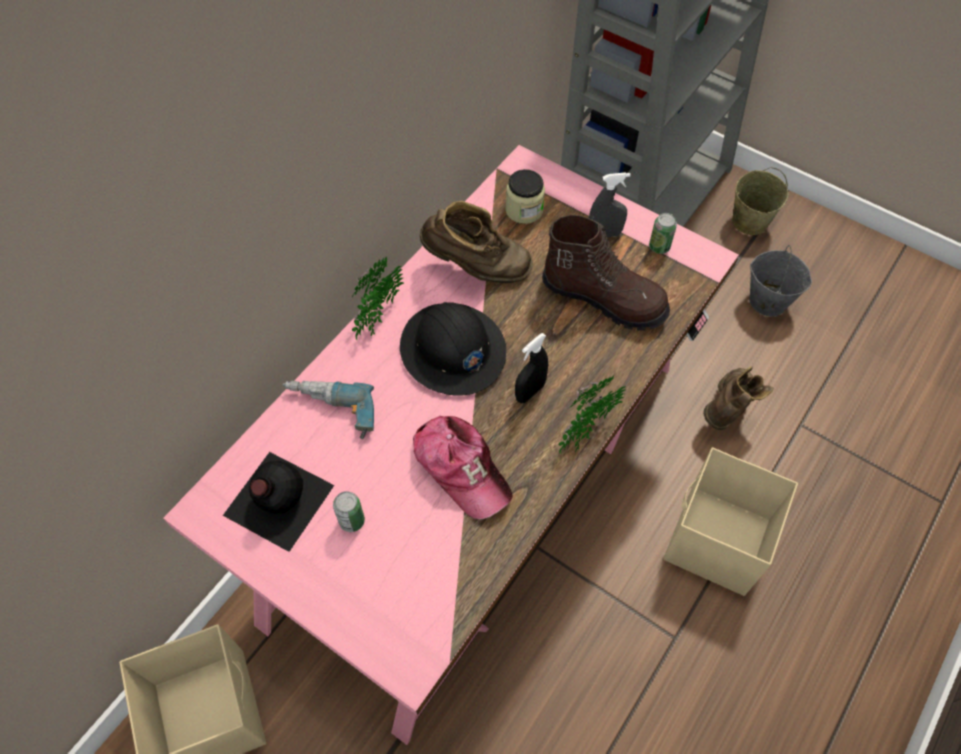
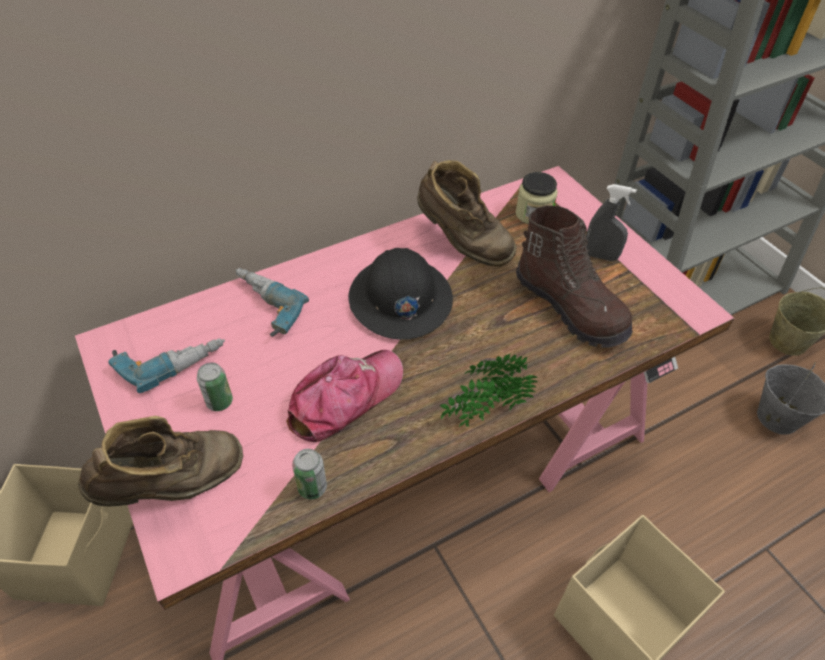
camera: 25 degrees right, 10 degrees down
black bottle [223,452,334,552] -> power drill [108,338,225,393]
potted plant [352,257,404,340] -> none
cap [413,416,513,519] -> cap turned 120 degrees counterclockwise [286,350,403,442]
black spray bottle [515,333,548,403] -> none
can [649,213,677,254] -> can moved to [292,449,327,499]
brown boot [703,367,774,430] -> brown boot moved to [78,416,243,506]

